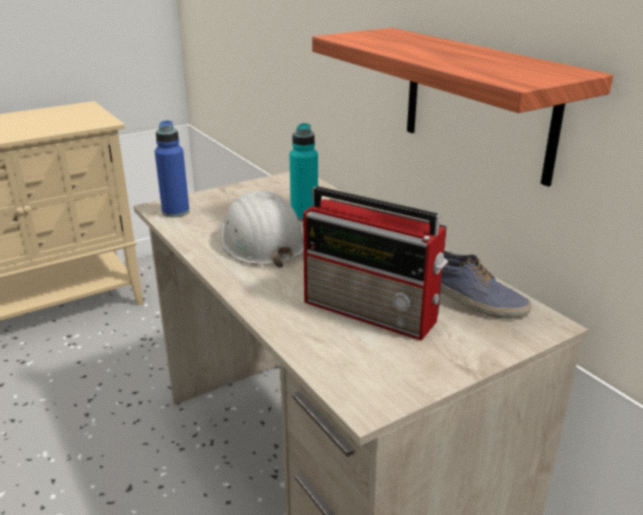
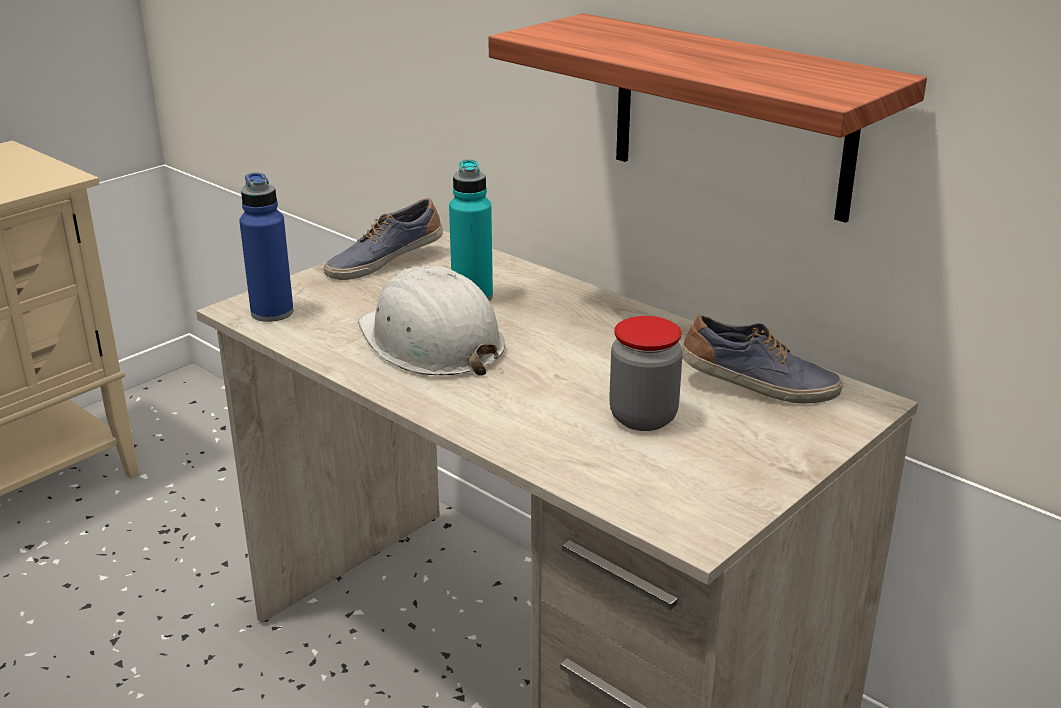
camera: 15 degrees left, 0 degrees up
radio [303,186,448,341] -> jar [609,316,683,431]
none -> shoe [324,198,443,280]

